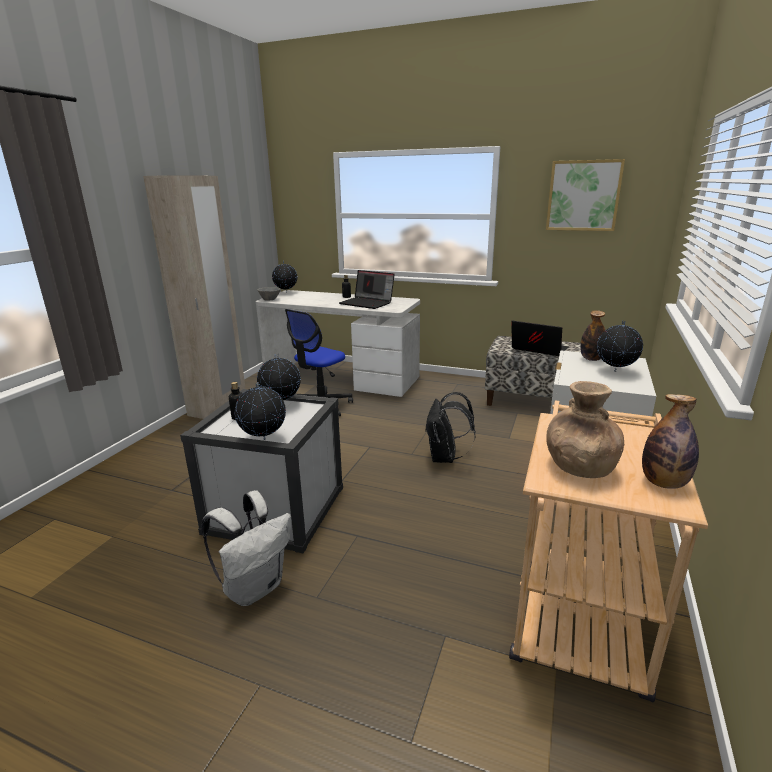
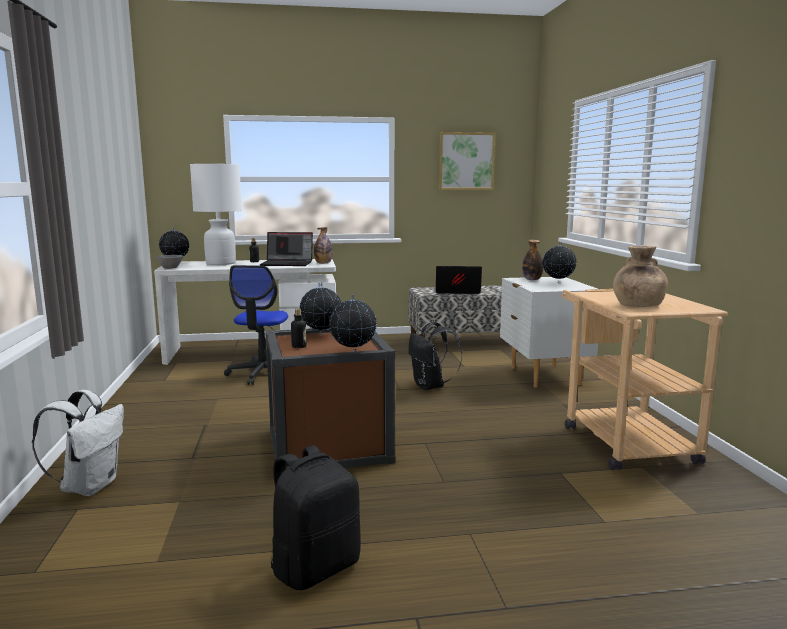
camera: 30 degrees left, 10 degrees down
beige wardrobe [143,175,246,419] -> none
white storage box [180,389,343,553] -> brown storage box [265,328,395,469]
white backpack [202,490,291,606] -> white backpack moved to [32,390,124,496]
bottle [642,394,699,489] -> bottle moved to [314,227,333,264]
none -> white table lamp [190,164,242,265]
none -> black backpack [271,445,361,590]

